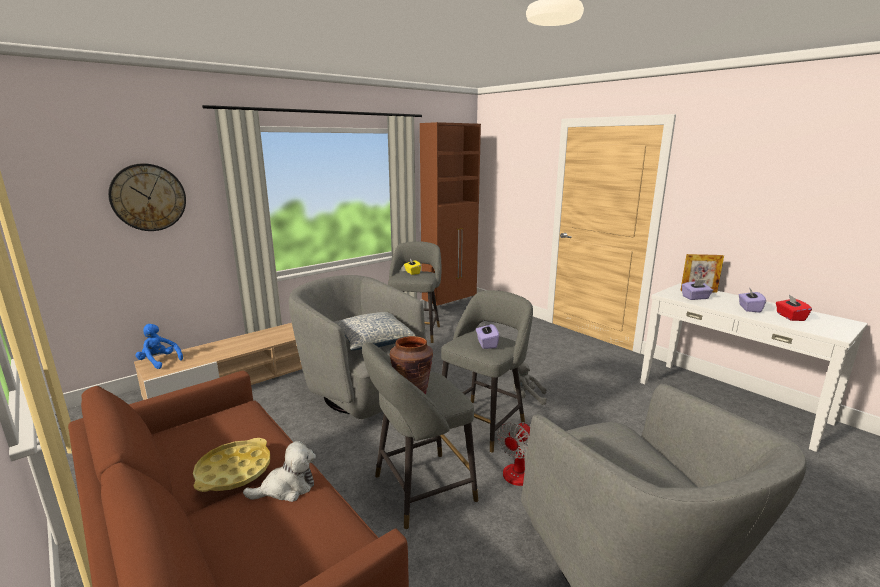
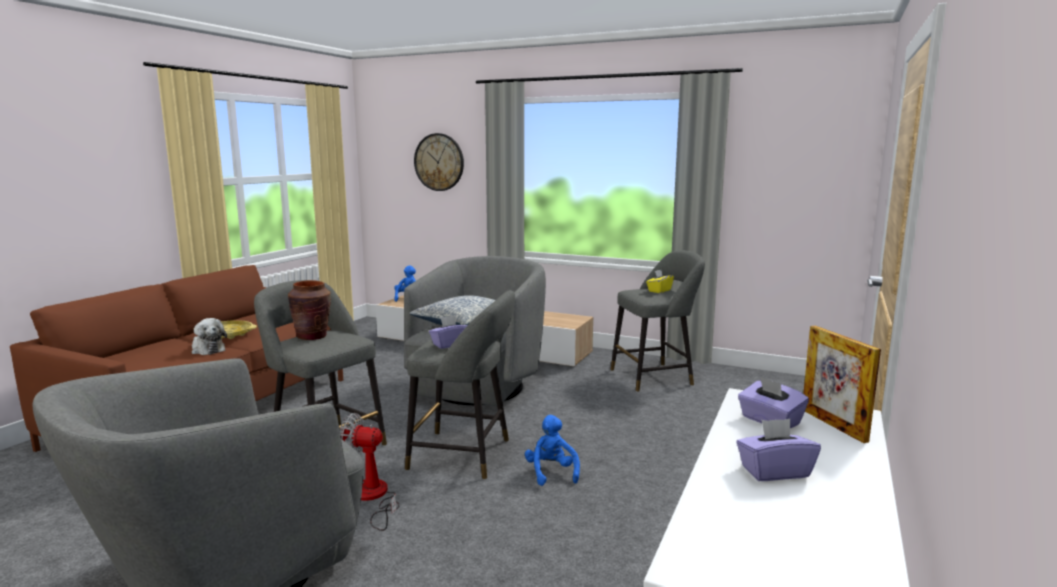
camera: 65 degrees right, 5 degrees down
brown cabinet [420,122,481,316] -> none
grey plush toy [513,362,547,405] -> blue plush toy [525,415,580,486]
red tissue box [776,295,812,321] -> none

